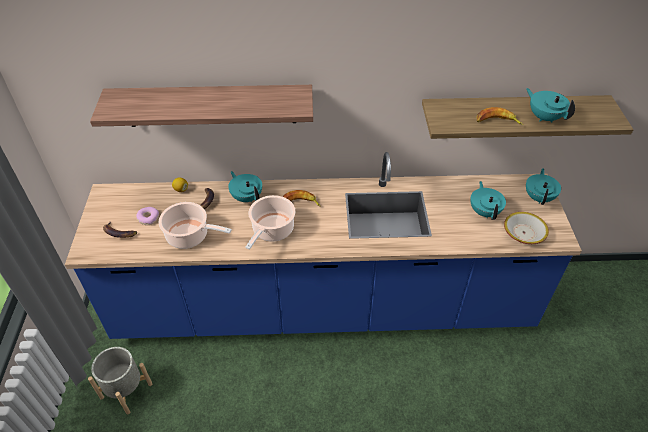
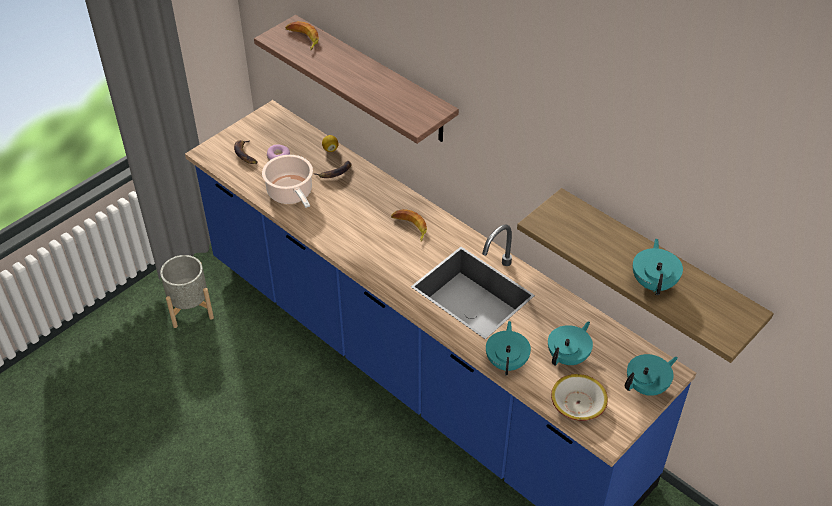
camera: 45 degrees right, 0 degrees up
turquoise teapot [228,171,262,202] -> turquoise teapot moved to [486,321,531,376]
cooking pot [246,195,295,249] -> none
banana [477,107,523,125] -> banana moved to [285,21,319,50]

